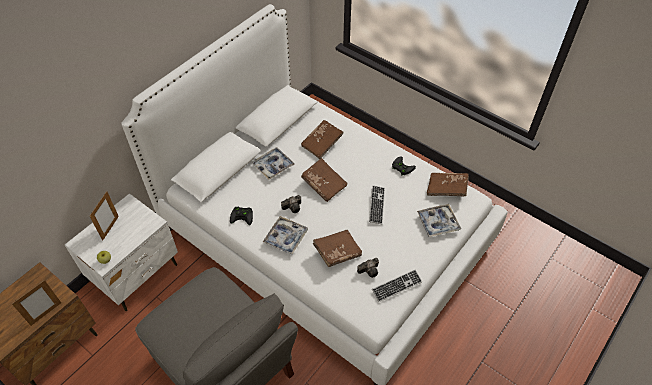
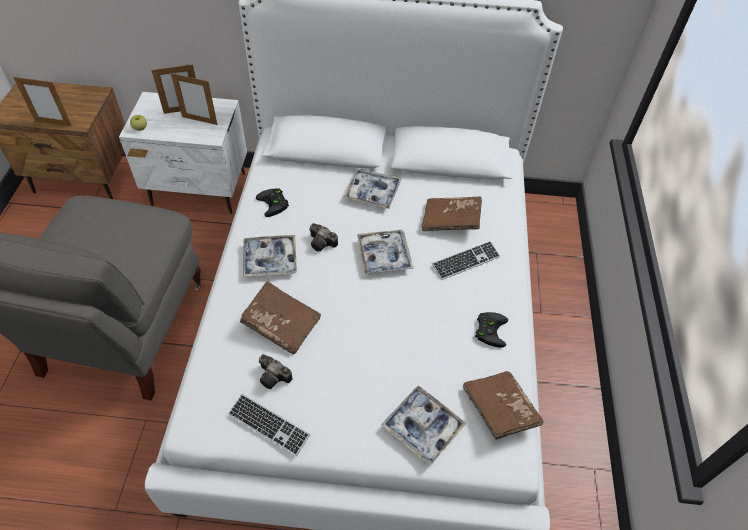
camera: 55 degrees right, 0 degrees up
brown book [301,158,348,202] -> tray [357,230,414,274]
keyboard [369,185,385,224] -> keyboard moved to [432,241,500,280]
none -> picture frame [171,73,217,125]

